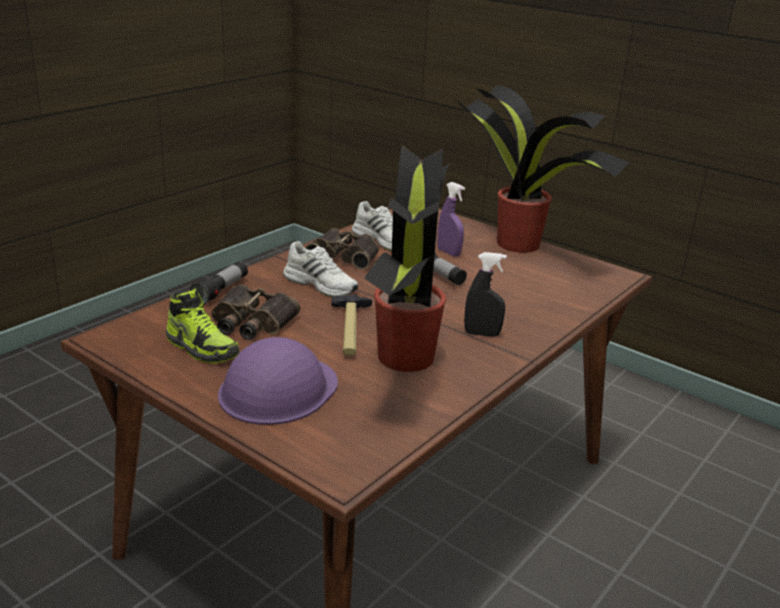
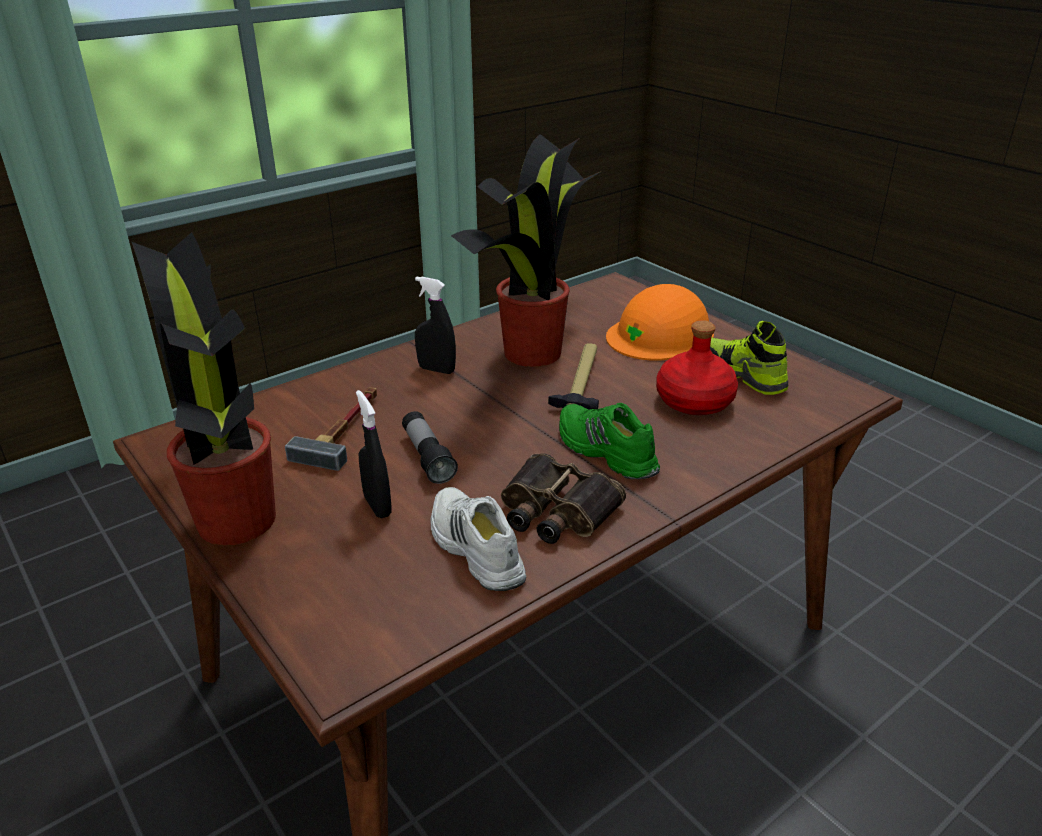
camera: 165 degrees left, 5 degrees up
flashlight [190,261,248,305] -> none
binoculars [211,284,300,340] -> red bottle [656,320,738,415]
purple hard hat [218,337,338,425] -> orange hard hat [606,284,714,361]
white shoe [283,241,358,297] -> green shoe [559,403,660,479]
purple spray bottle [437,182,465,256] -> black spray bottle [356,390,392,518]
none -> hammer [285,387,377,471]

